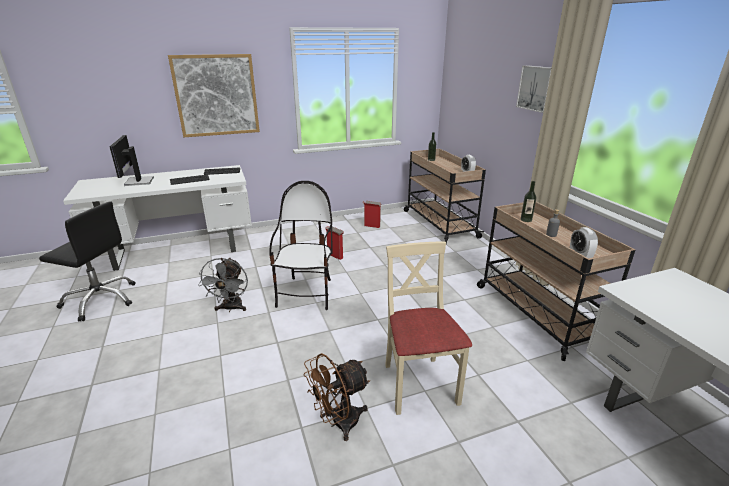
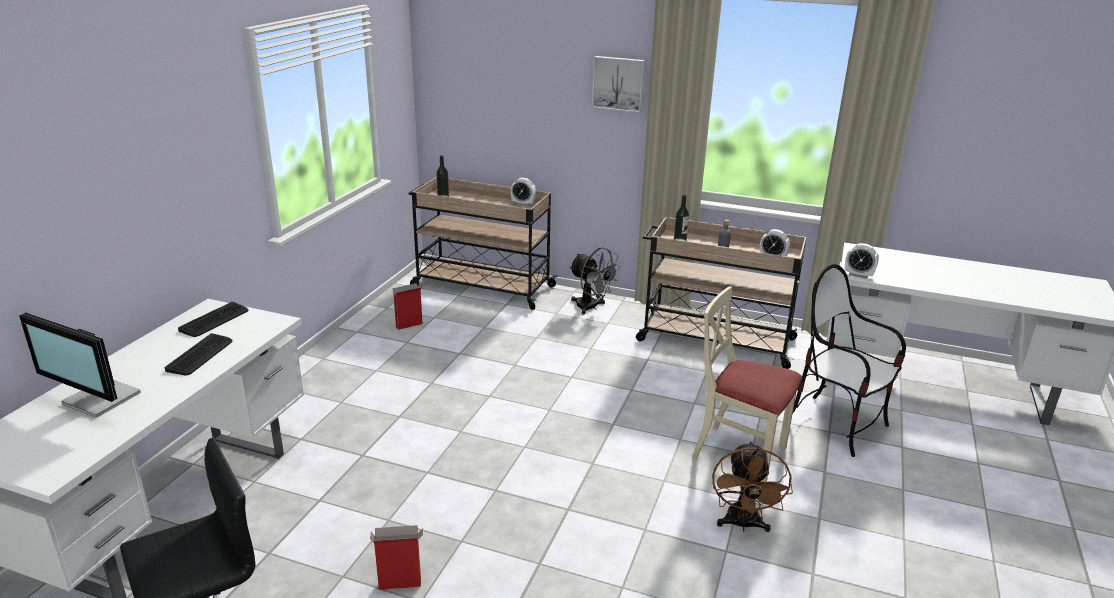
camera: 50 degrees left, 0 degrees up
picture [168,54,260,137] -> none
grey fan [198,258,248,312] -> grey fan moved to [569,247,621,315]
chair [269,181,332,310] -> chair moved to [793,264,906,457]
cardboard box [325,226,344,260] -> cardboard box moved to [370,525,423,590]
none -> alarm clock [845,243,879,279]

